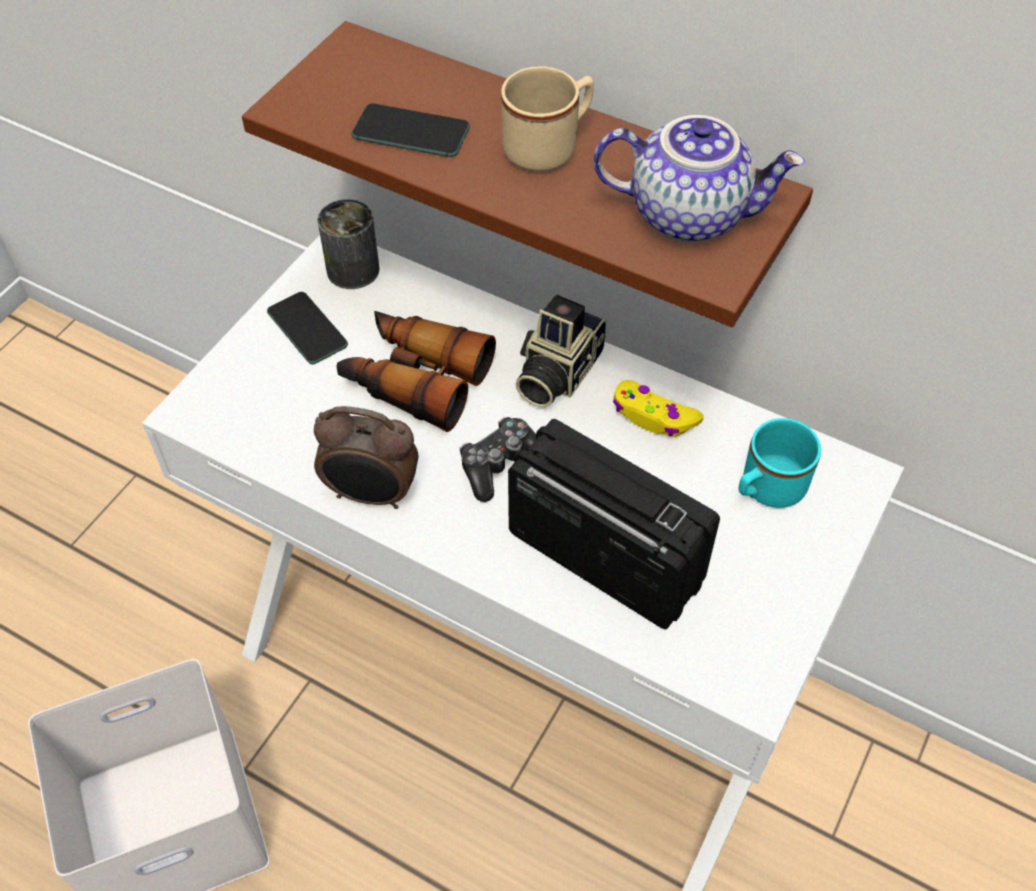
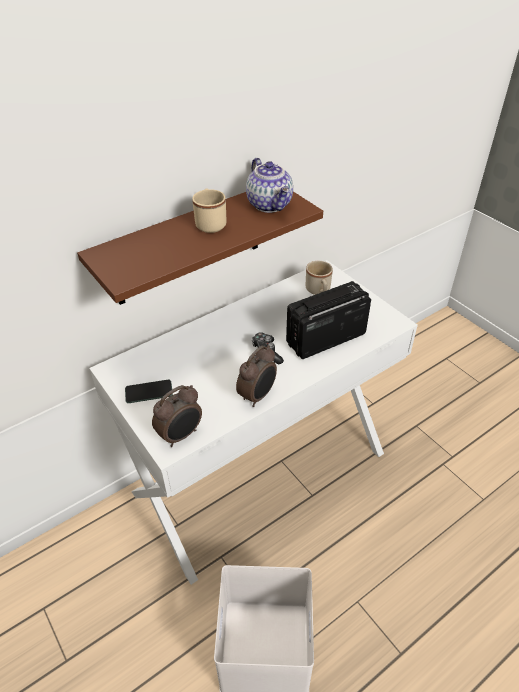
camera: 65 degrees left, 10 degrees down
can [317,199,380,289] -> none
binoculars [336,311,496,432] -> none
phone [352,103,470,157] -> none
camera [515,295,607,408] -> none
teapot [594,115,805,242] -> teapot turned 120 degrees clockwise [246,158,293,213]
yellow game controller [613,380,704,437] -> none
turquoise mug [738,418,821,508] -> beige mug [306,261,333,295]
none -> alarm clock [152,385,202,447]

